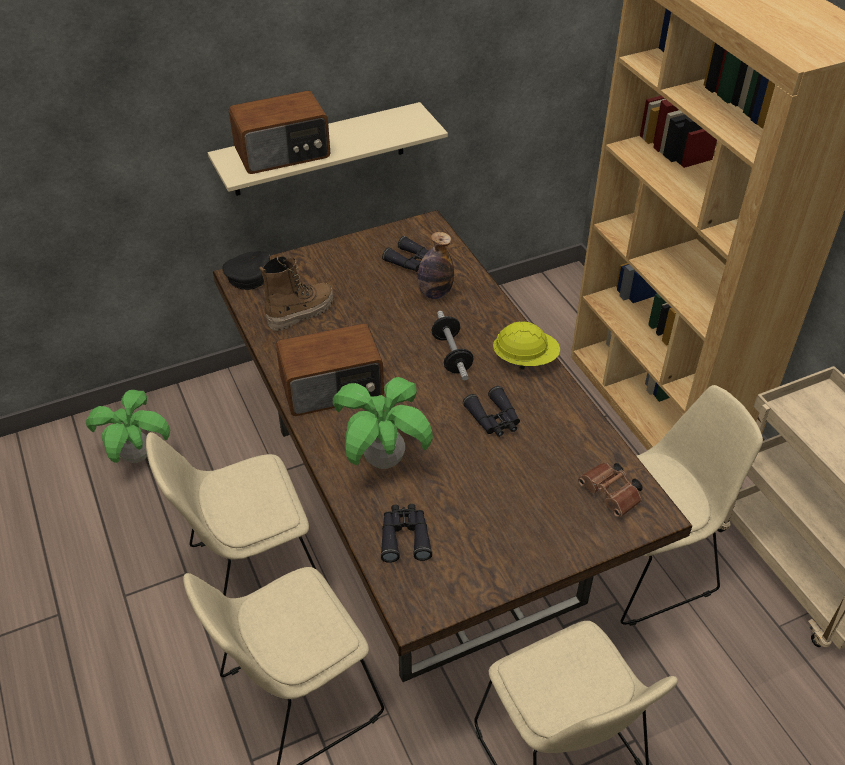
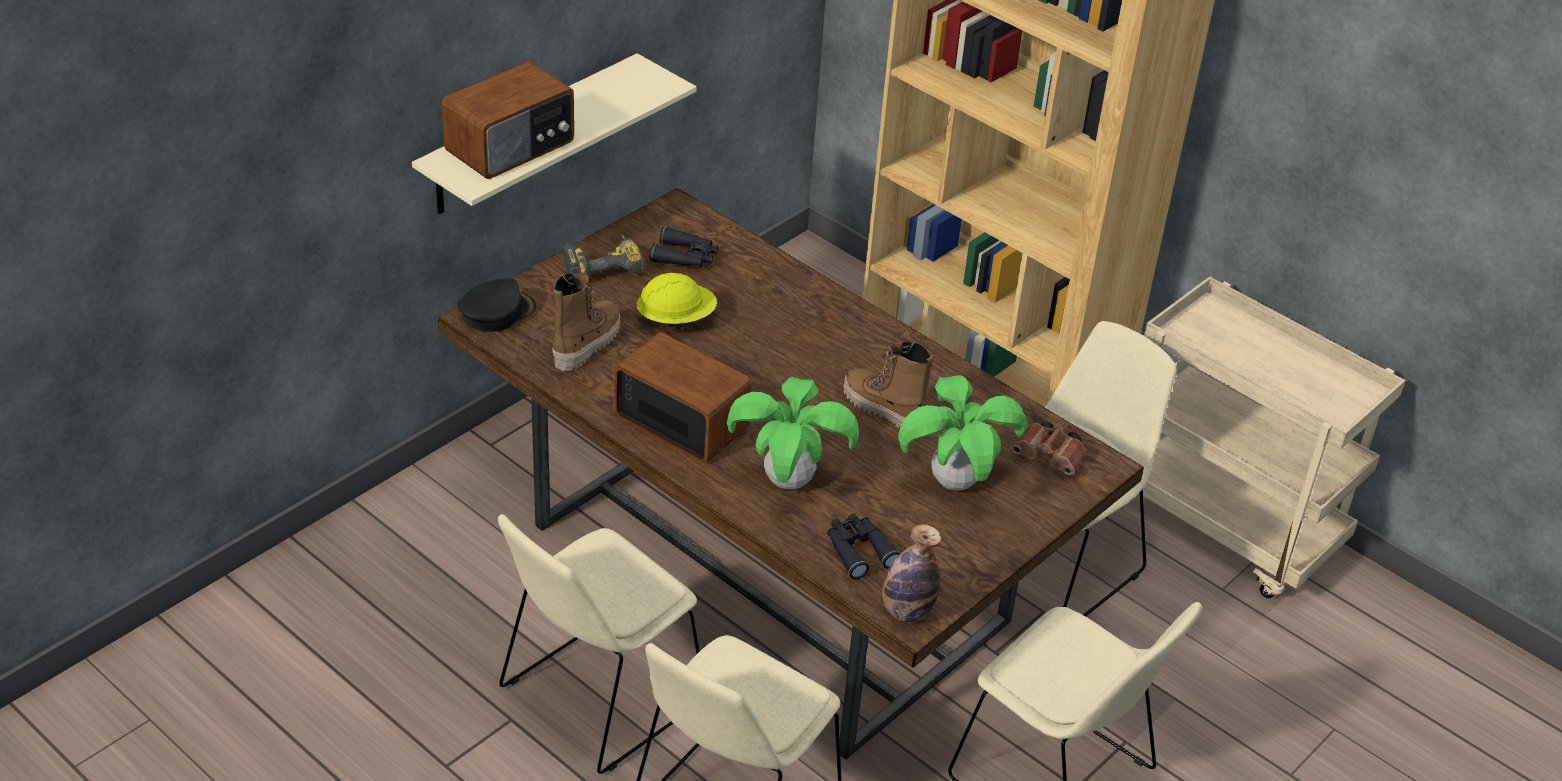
camera: 25 degrees left, 5 degrees down
potted plant [86,390,170,463] -> potted plant moved to [898,375,1028,490]
radio [276,323,384,416] -> radio turned 105 degrees counterclockwise [614,332,752,463]
bottle [417,232,454,299] -> bottle moved to [882,524,941,622]
dumbbell [431,311,474,380] -> none
black binoculars [463,386,520,437] -> boot [843,341,934,428]
yellow hard hat [493,321,560,370] -> yellow hard hat moved to [637,273,717,330]
none -> power drill [563,234,645,277]

